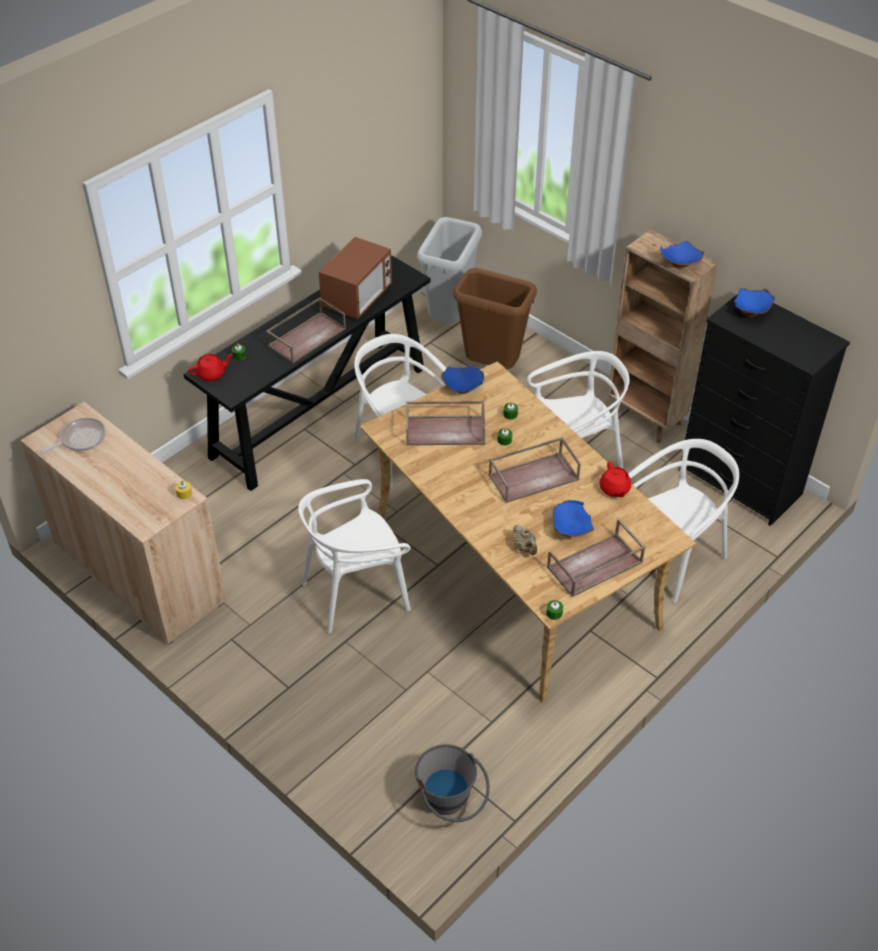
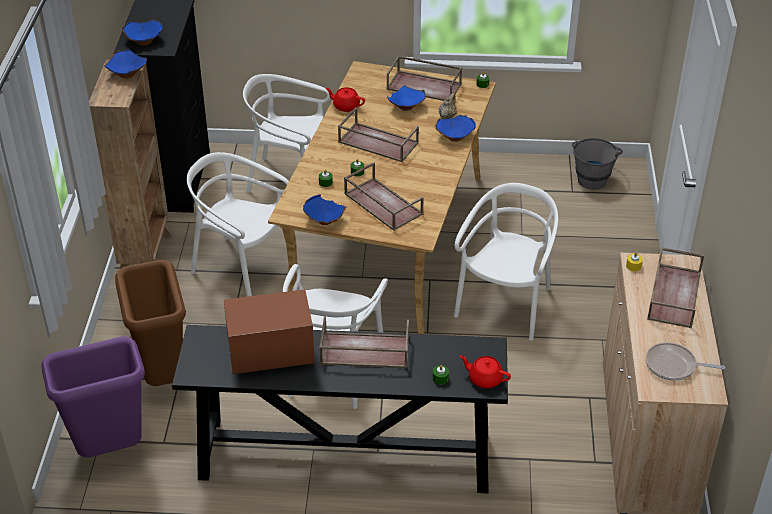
camera: 130 degrees left, 5 degrees down
white chair [298,479,411,633] -> white chair turned 90 degrees counterclockwise [454,183,558,341]
grey trash can [417,217,482,323] -> purple trash can [41,336,145,457]
red teapot [599,461,631,497] -> red teapot turned 105 degrees counterclockwise [325,87,365,112]
none -> blue bowl [435,115,476,142]
none -> brown tray [647,247,704,328]

